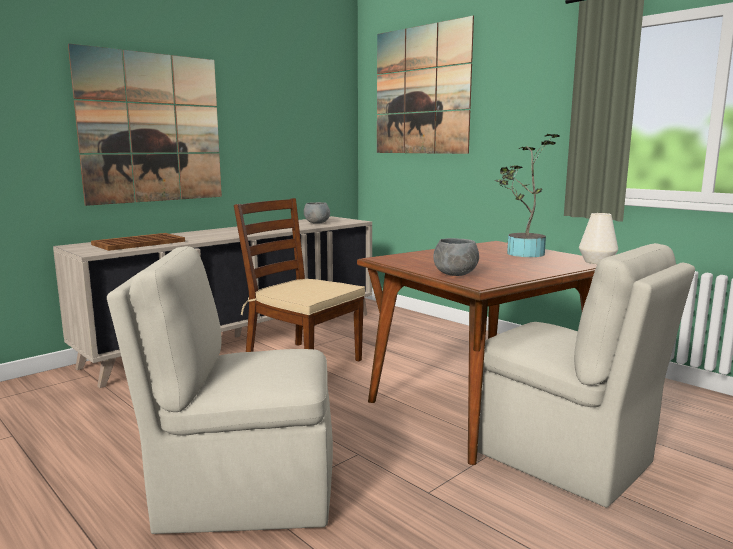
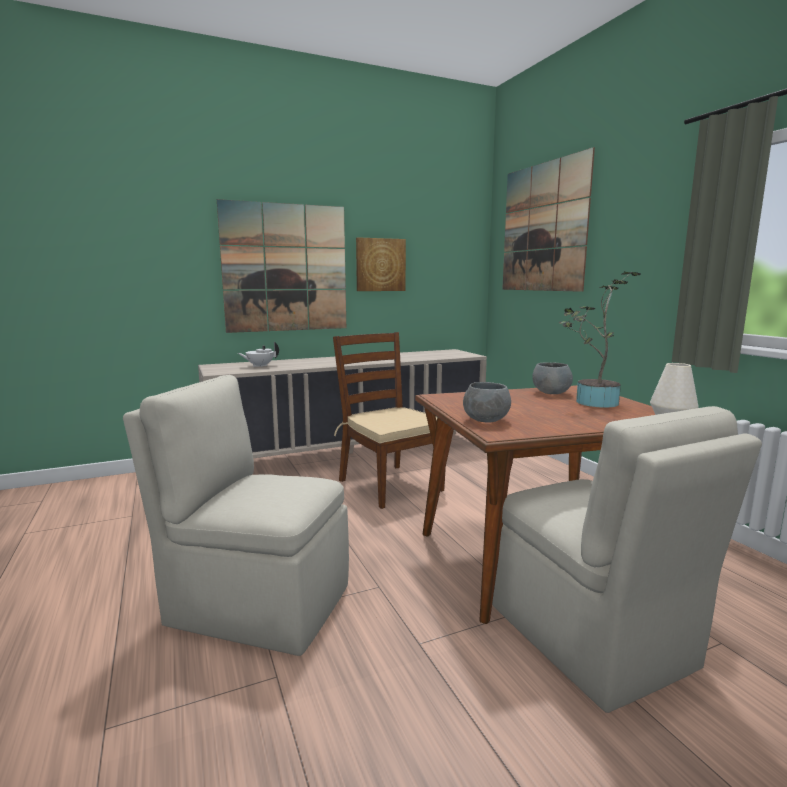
camera: 20 degrees right, 0 degrees up
brown tray [91,233,185,251] -> white teapot [238,342,279,367]
grey bowl [304,202,330,224] -> grey bowl moved to [532,362,573,394]
none -> picture [356,237,406,291]

